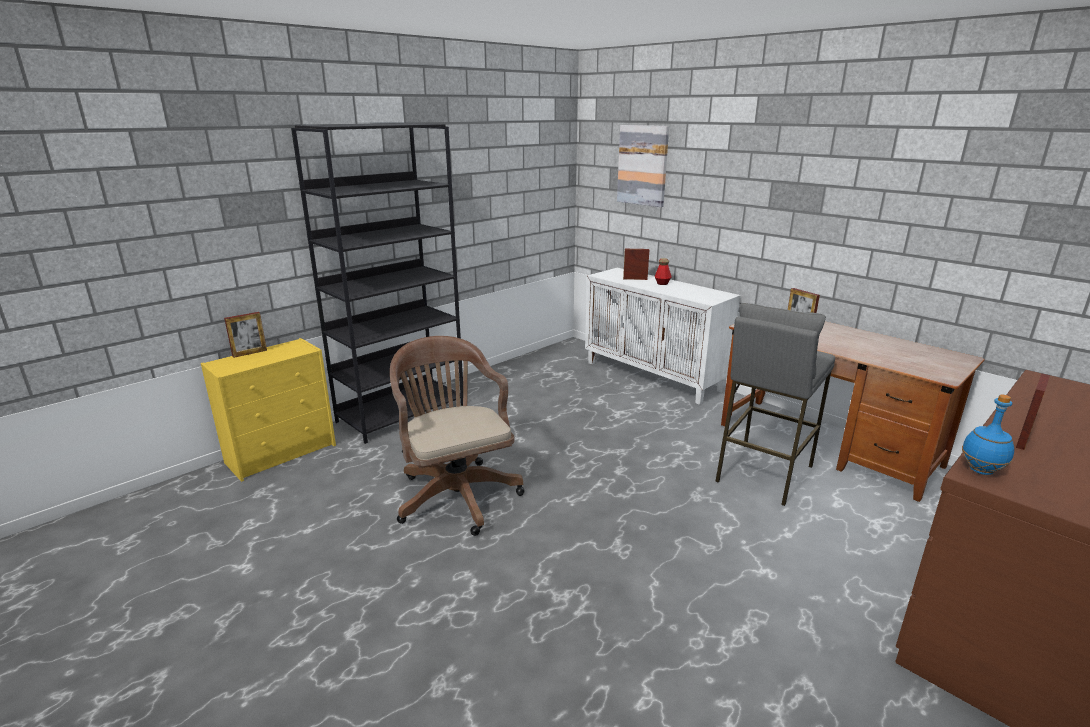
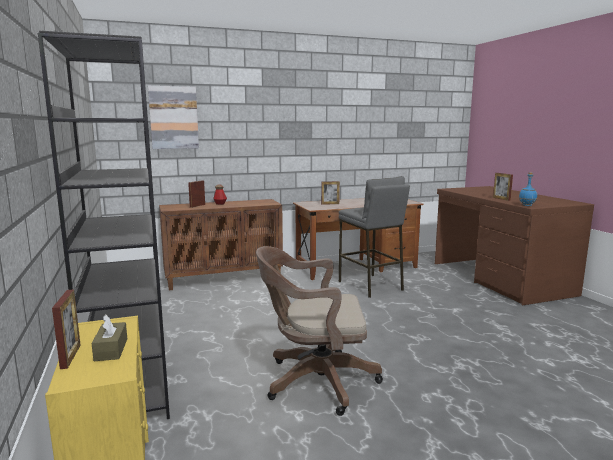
camera: 65 degrees left, 10 degrees down
white cabinet [585,268,741,405] -> brown cabinet [159,199,283,291]
none -> brown tissue box [92,314,127,361]

